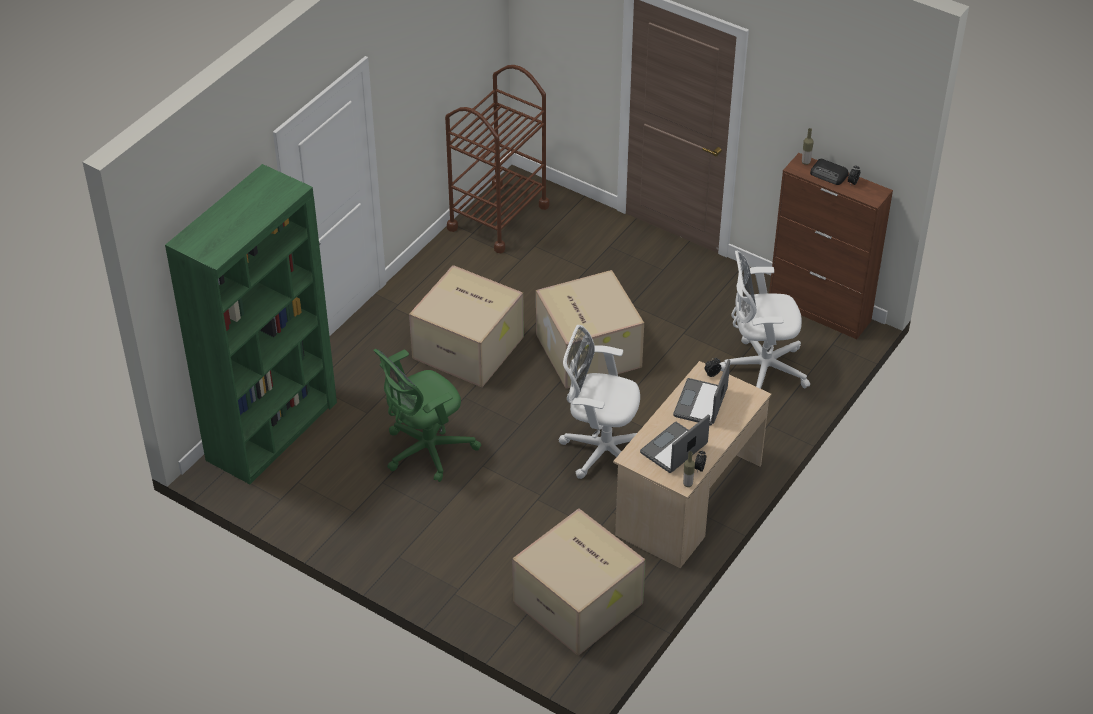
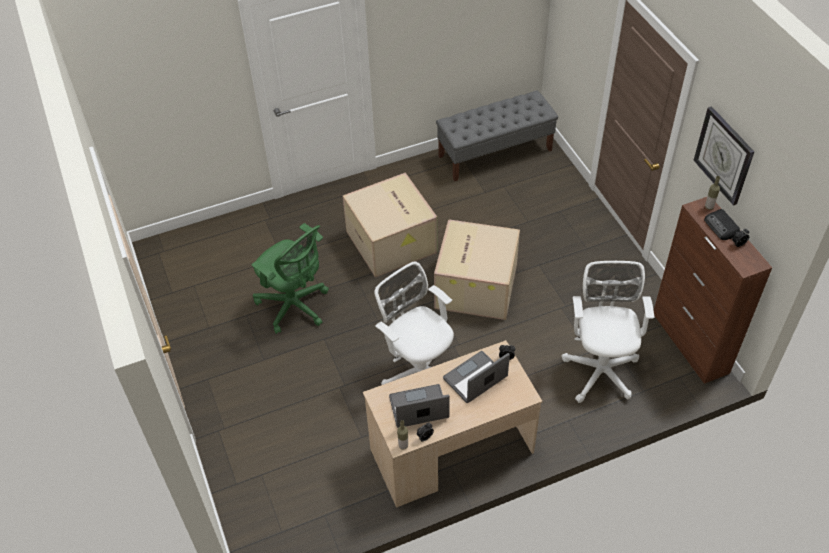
camera: 35 degrees right, 5 degrees up
green bookcase [165,164,337,484] -> none
green office chair [374,349,481,482] -> green office chair turned 135 degrees counterclockwise [252,223,329,334]
brown cart [445,65,550,253] -> grey bench [436,90,558,181]
cardboard box [512,508,646,656] -> none
white office chair [719,251,810,389] -> white office chair turned 60 degrees clockwise [562,261,654,403]
none -> wall clock [694,106,754,206]

